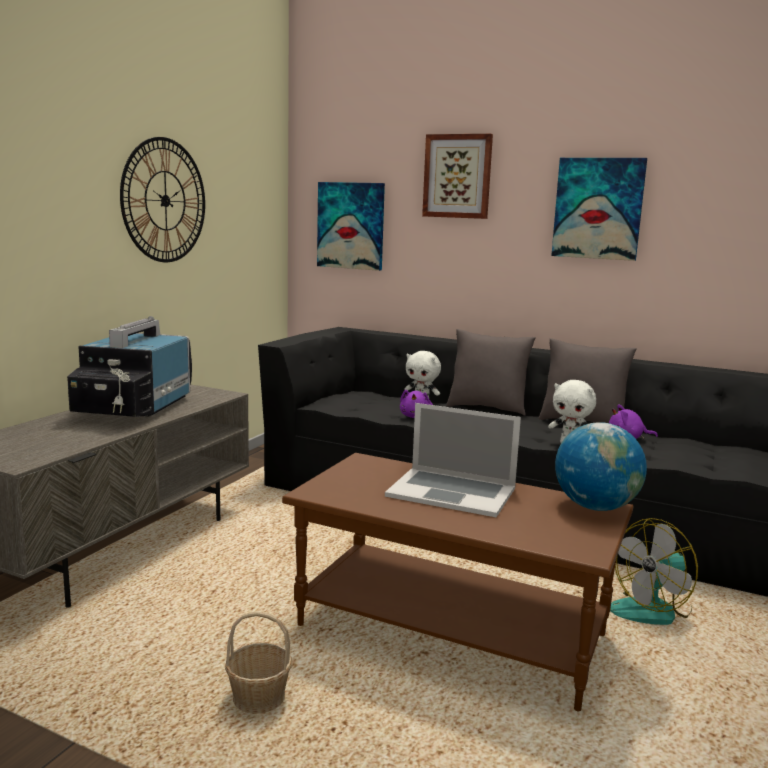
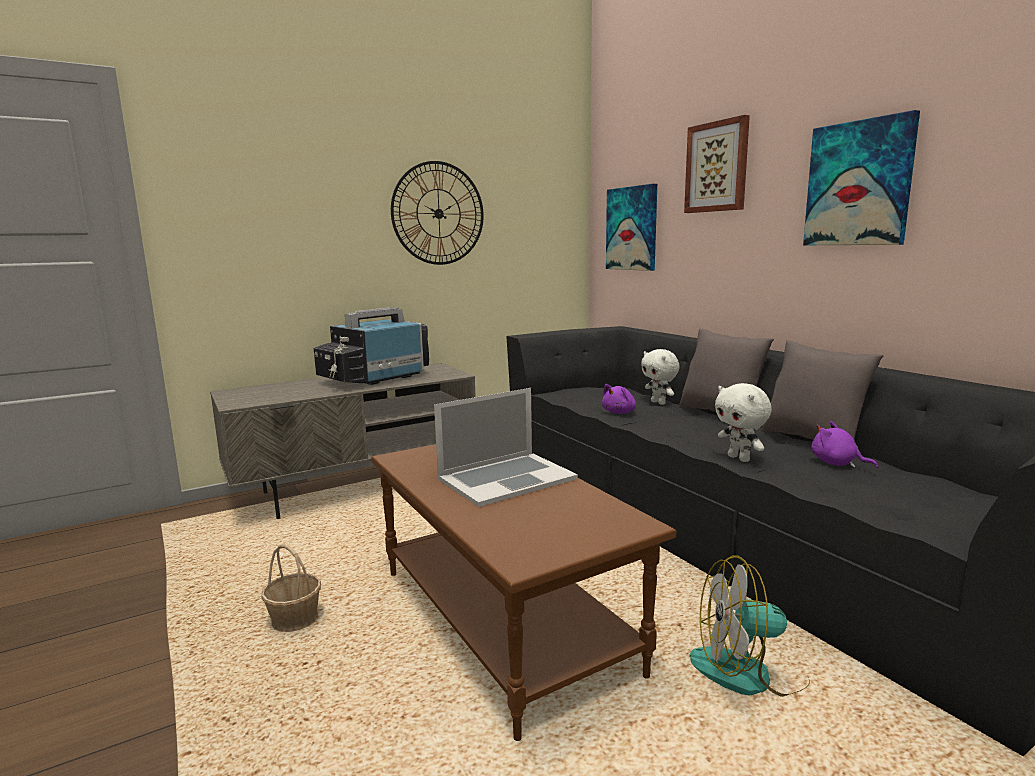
camera: 35 degrees right, 0 degrees up
laptop [385,403,521,517] -> laptop turned 90 degrees counterclockwise [434,388,578,507]
globe [555,422,647,511] -> none

